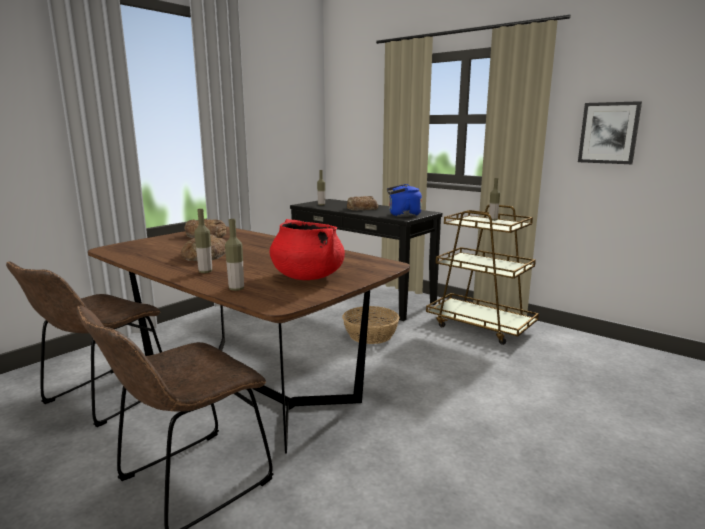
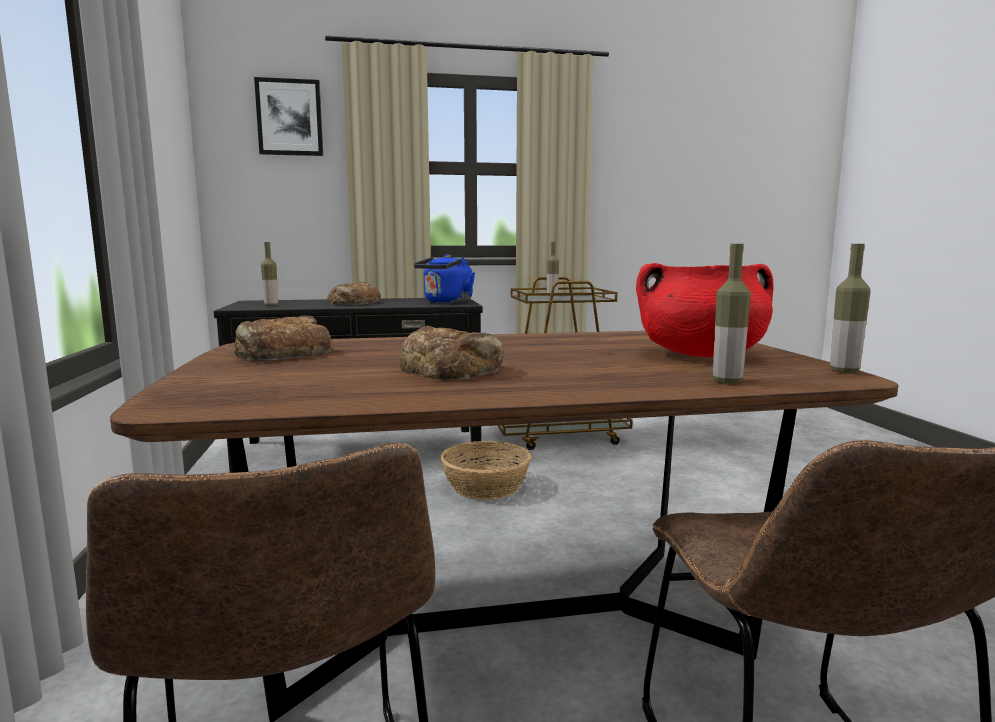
camera: 50 degrees left, 5 degrees down
bottle [194,209,212,273] -> bottle moved to [830,244,871,373]
picture [578,101,642,164] -> picture moved to [254,77,323,156]

